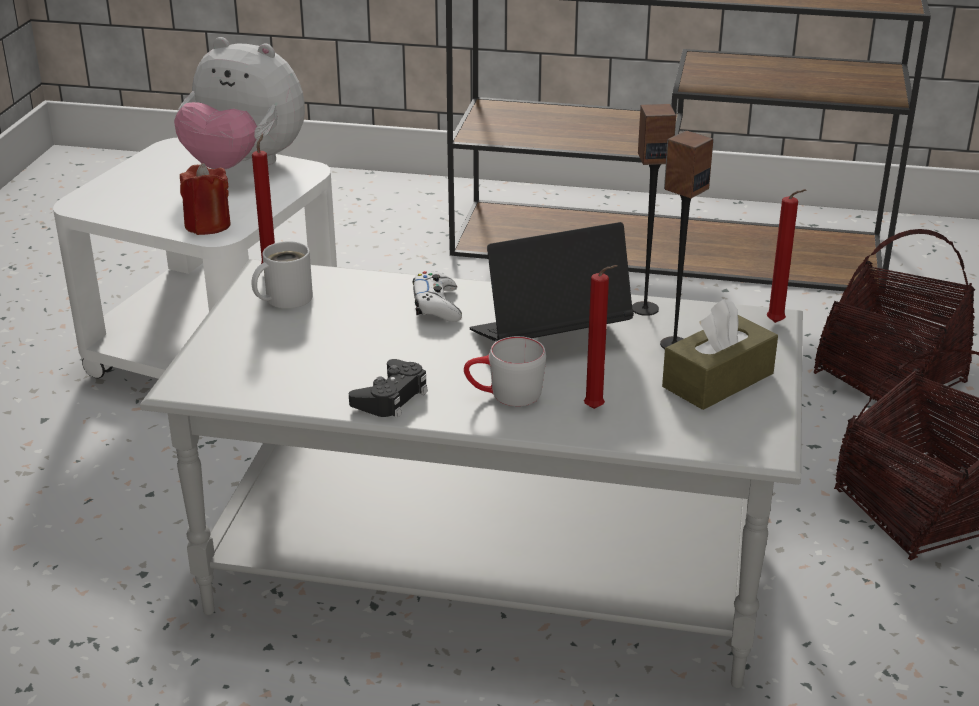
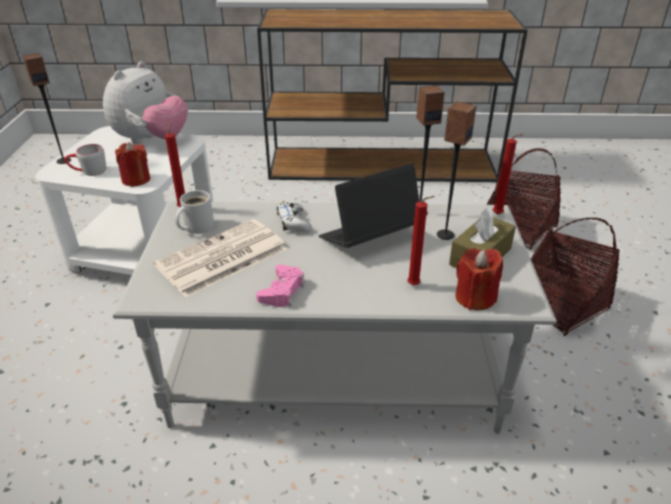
camera: 10 degrees left, 5 degrees up
plush toy [174,37,305,169] -> plush toy turned 75 degrees counterclockwise [103,61,188,144]
black game controller [349,359,428,418] -> pink game controller [256,265,305,307]
grey mug [464,336,546,406] -> grey mug moved to [65,144,107,176]
none -> speaker [23,53,71,164]
none -> newspaper [153,219,287,298]
none -> red candle [455,248,503,310]

